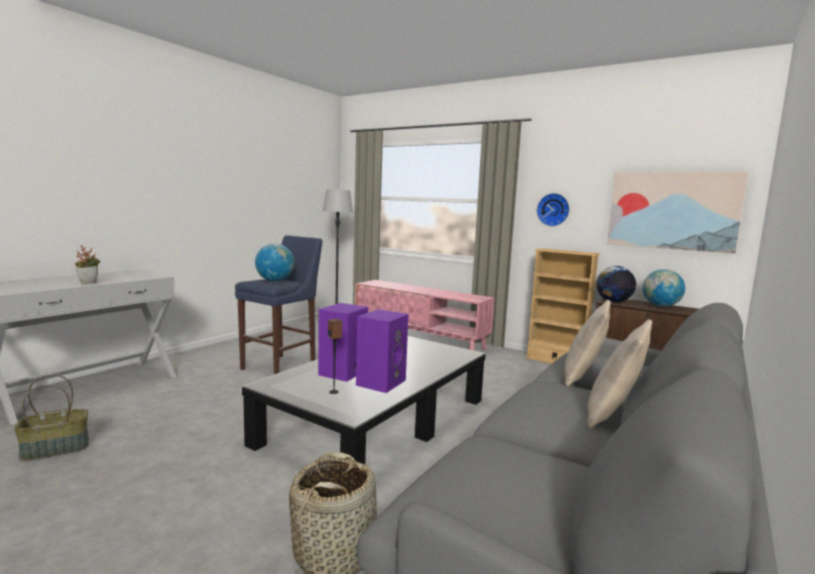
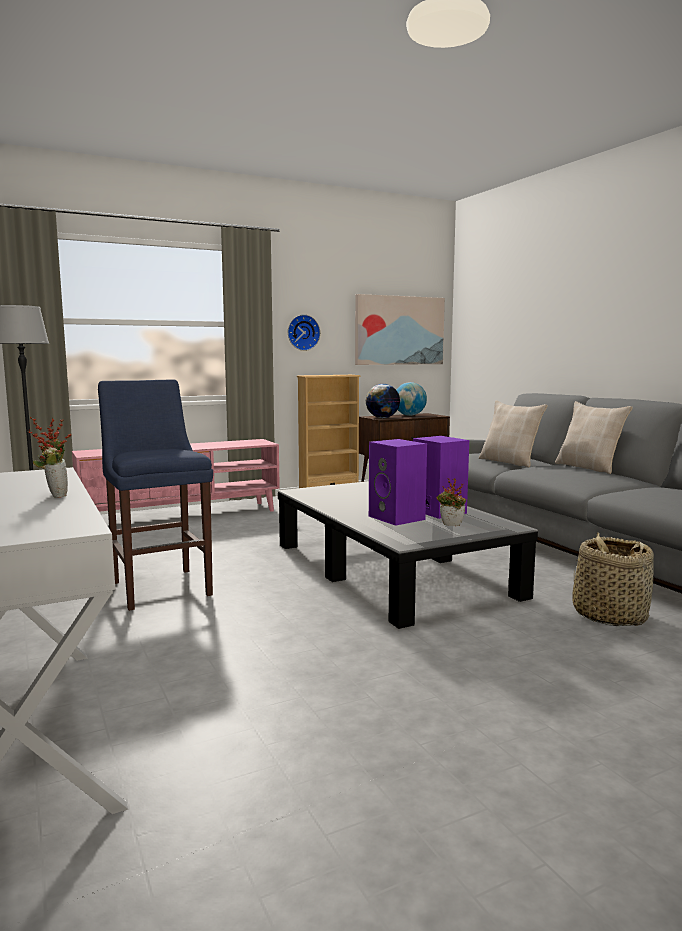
camera: 60 degrees left, 0 degrees up
basket [14,374,89,461] -> none
globe [255,243,294,281] -> none
speaker [328,319,342,394] -> potted plant [436,478,466,526]

